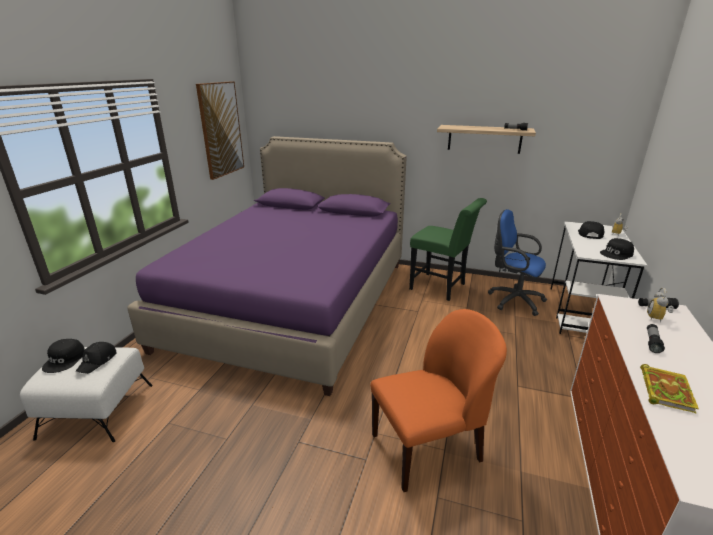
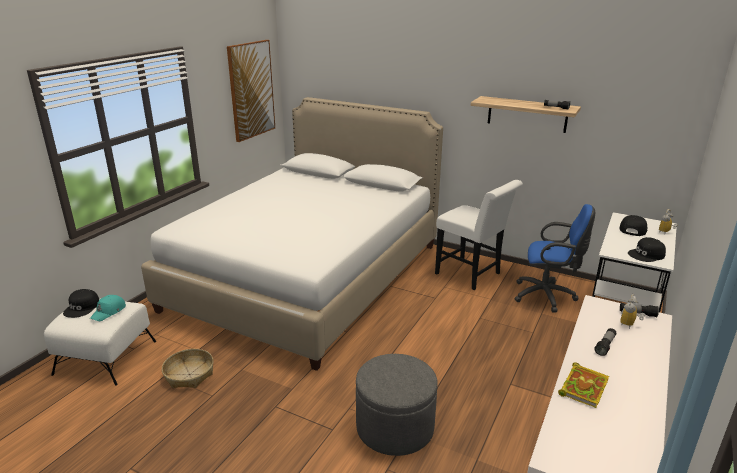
camera: 10 degrees right, 0 degrees up
black cap [76,342,117,374] -> turquoise cap [90,295,126,321]
purple bed [127,136,407,396] -> white bed [141,97,443,371]
orange chair [370,309,507,492] -> grey ottoman [356,354,438,456]
green chair [409,198,487,301] -> white chair [435,180,523,290]
blue office chair [488,209,547,316] -> blue office chair turned 150 degrees clockwise [514,204,595,312]
none -> basket [162,349,214,388]

